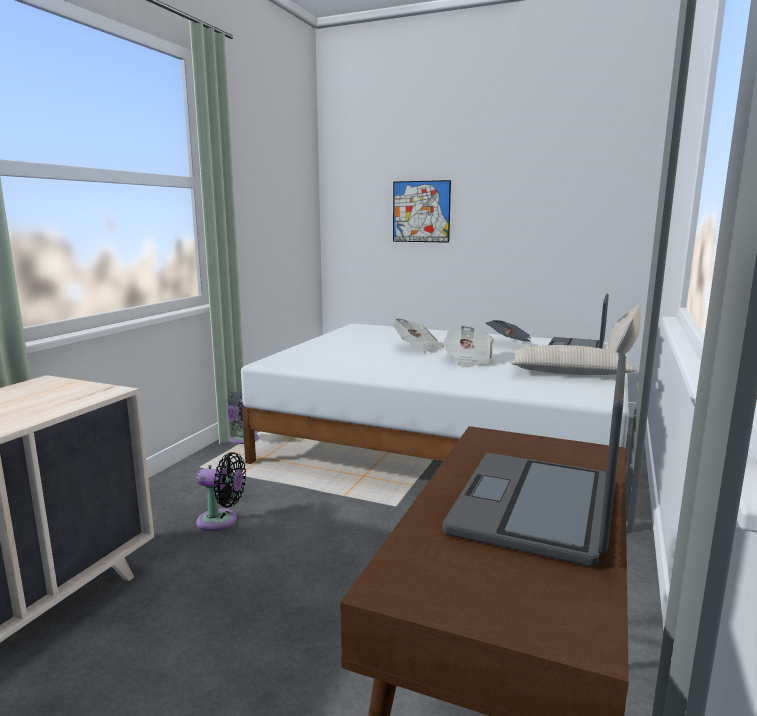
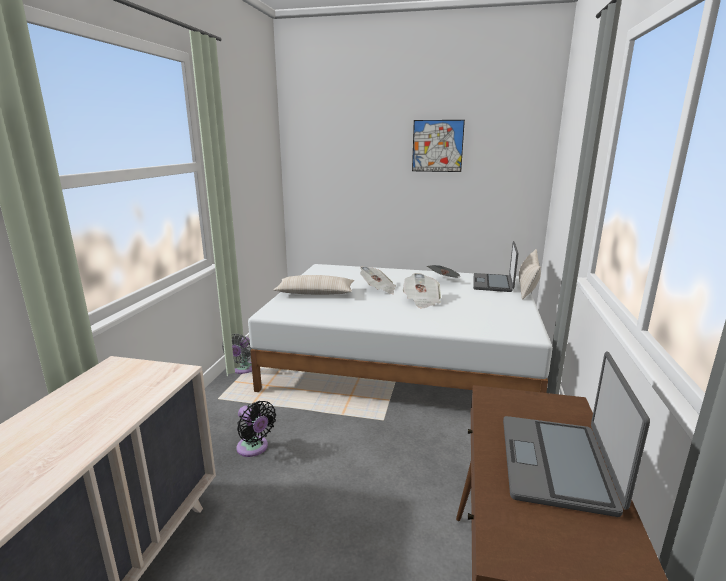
camera: 10 degrees left, 5 degrees up
black fan [196,452,246,531] -> black fan turned 45 degrees clockwise [236,401,276,457]
picture [393,180,451,243] -> picture moved to [412,120,465,172]
beige pillow [511,345,636,375] -> beige pillow moved to [273,275,354,295]

